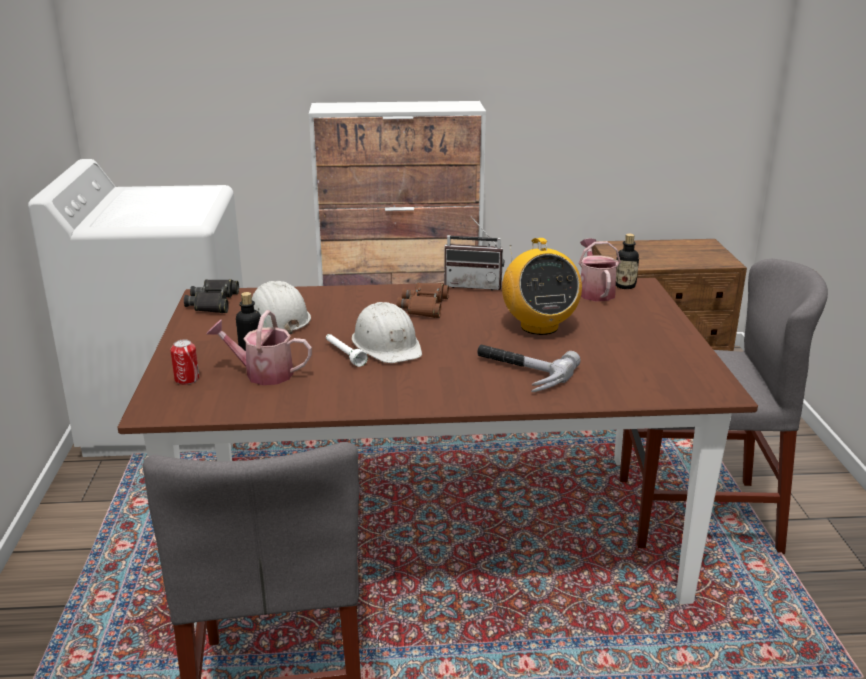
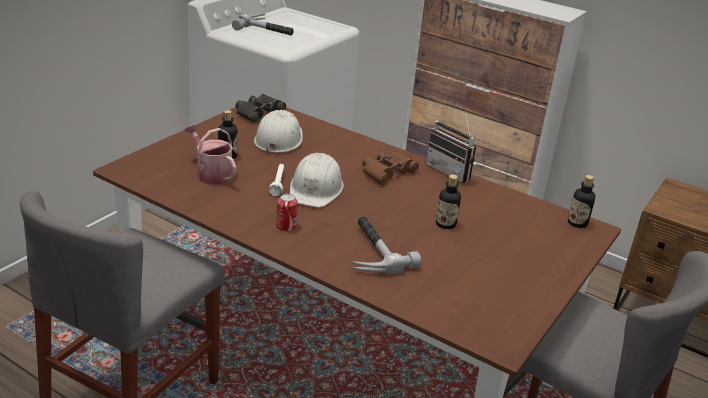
camera: 35 degrees right, 5 degrees up
can [170,339,199,385] -> can moved to [276,194,298,232]
radio [502,238,582,335] -> bottle [436,175,461,229]
watering can [579,238,620,301] -> none
none -> hammer [232,14,294,36]

